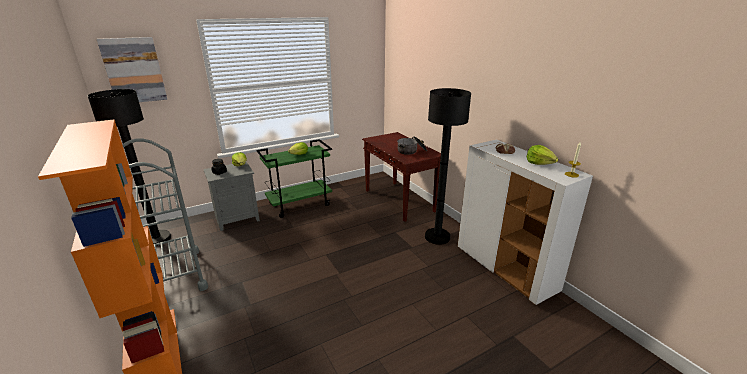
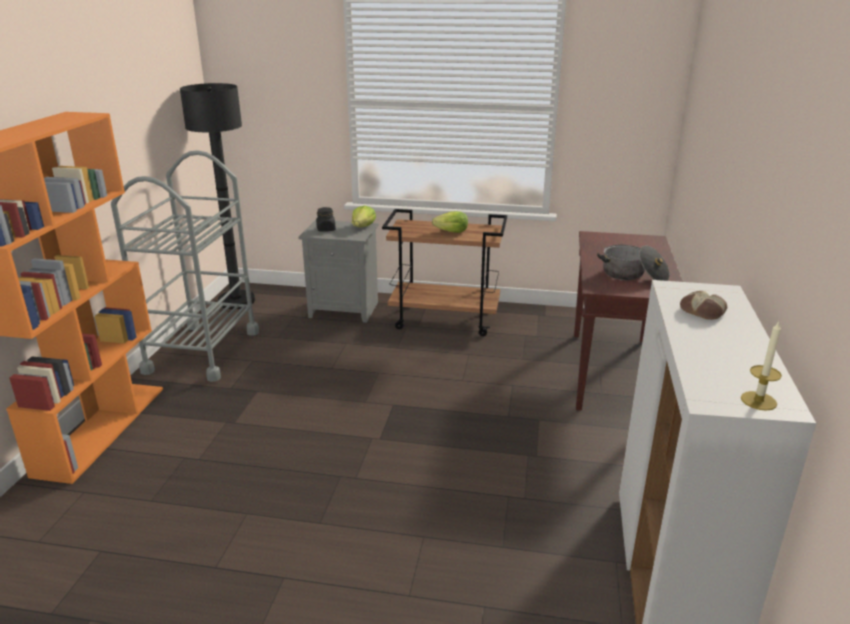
camera: 40 degrees right, 0 degrees up
picture [97,37,167,102] -> none
green cart [256,139,332,218] -> brown cart [382,209,507,336]
black floor lamp [425,88,471,245] -> none
lettuce [527,145,558,165] -> none

